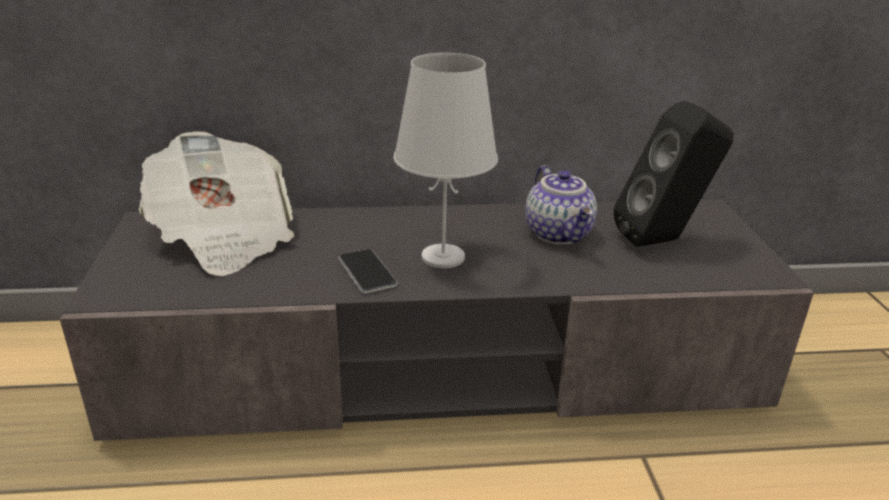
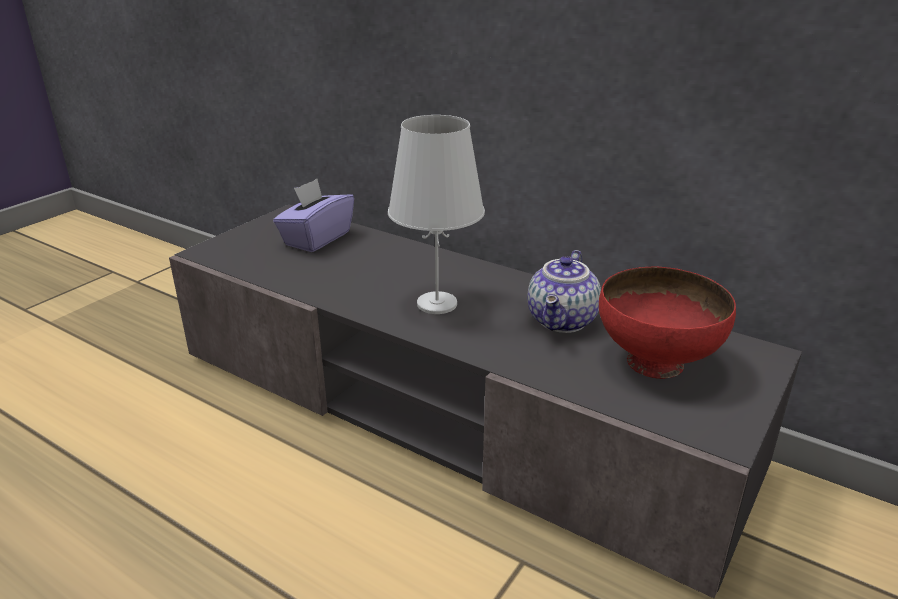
camera: 40 degrees right, 0 degrees up
newspaper [139,131,294,276] -> purple tissue box [273,179,354,252]
phone [338,249,398,294] -> none
black speaker [614,101,734,247] -> red bowl [599,267,736,379]

